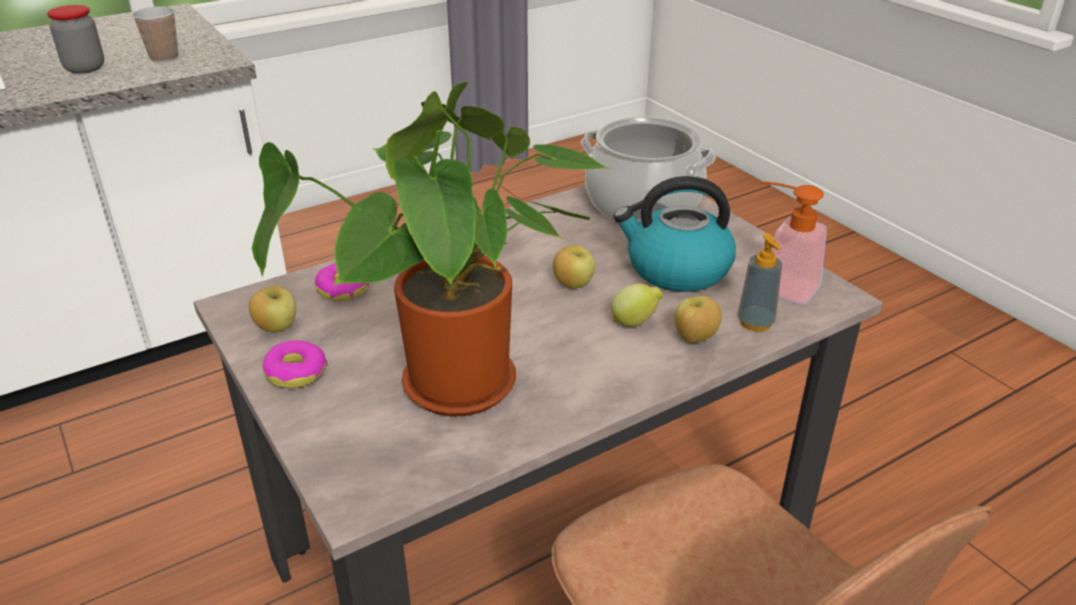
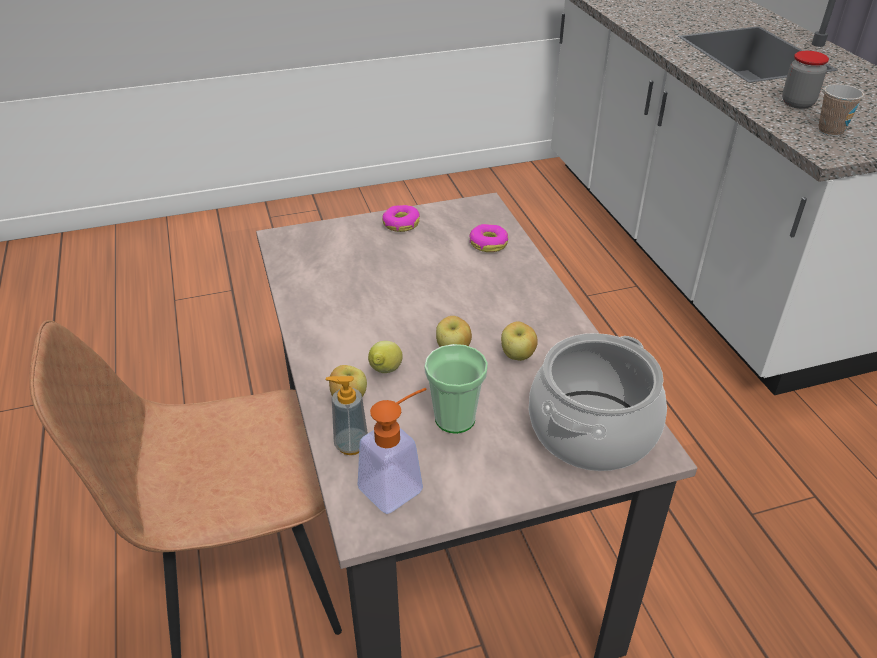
camera: 105 degrees right, 5 degrees up
apple [249,286,296,333] -> apple moved to [501,321,538,361]
potted plant [252,82,611,417] -> none
kettle [613,176,736,292] -> cup [424,344,488,434]

